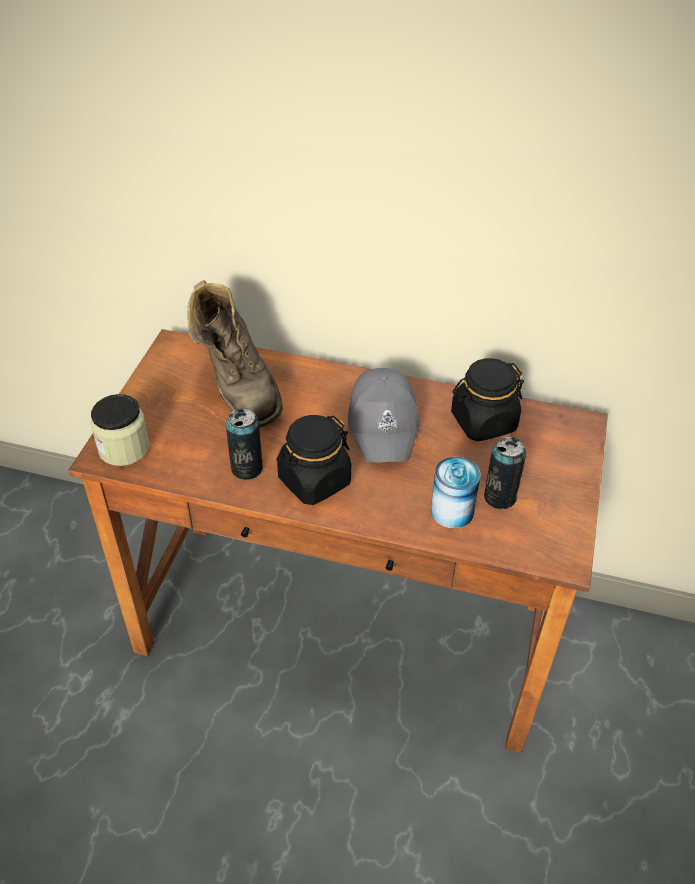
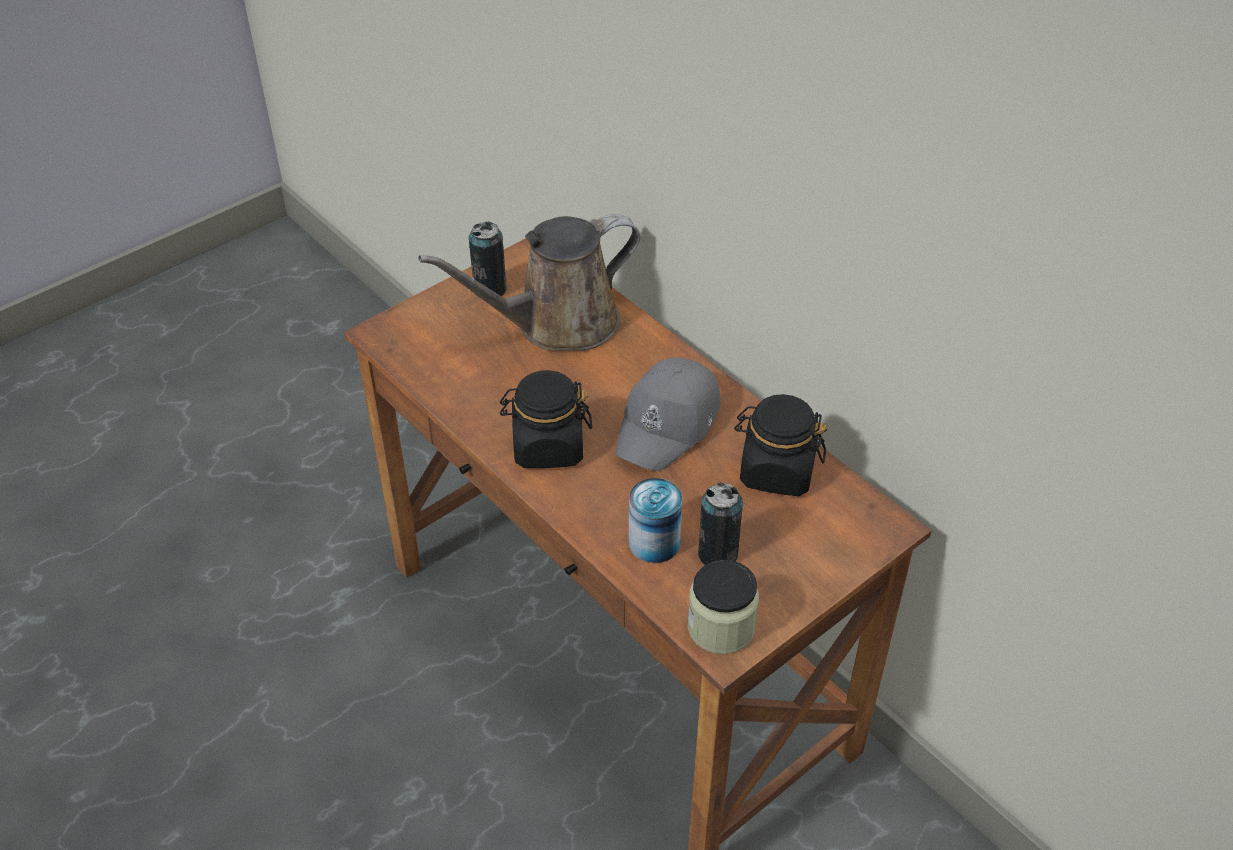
camera: 35 degrees right, 0 degrees up
jar [91,394,149,466] -> jar moved to [688,560,759,654]
brown boot [187,280,283,428] -> brown watering can [418,214,640,351]
can [226,408,263,480] -> can moved to [469,222,507,298]

